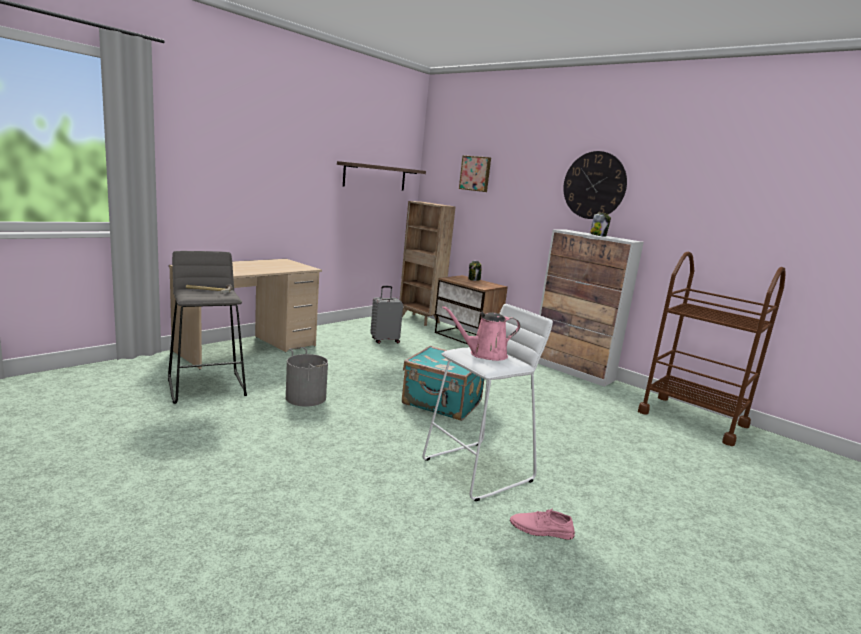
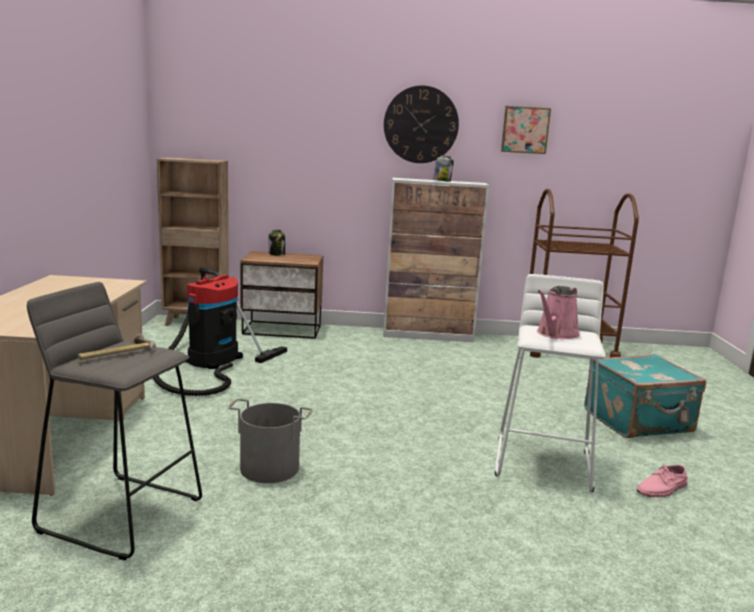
camera: 40 degrees left, 0 degrees up
shelf [337,161,426,191] -> none
grey suitcase [370,286,403,344] -> vacuum cleaner [153,267,287,396]
turquoise suitcase [402,346,484,421] -> turquoise suitcase moved to [584,354,706,438]
picture [459,155,491,192] -> picture moved to [501,106,551,154]

